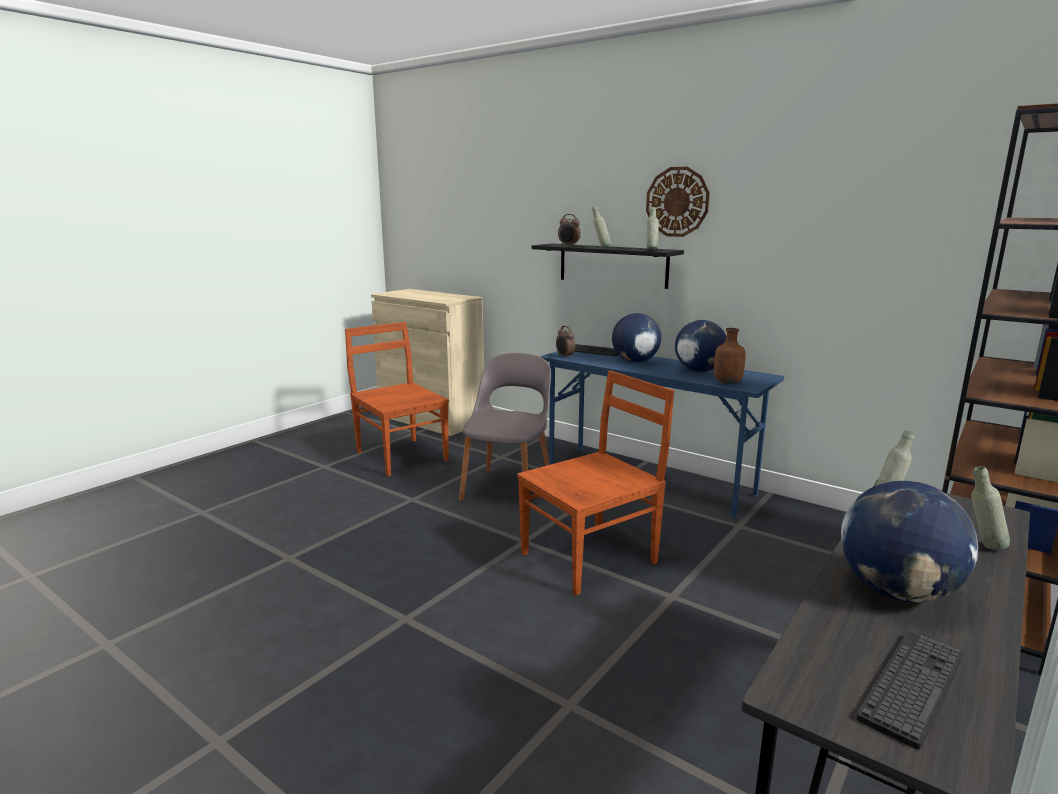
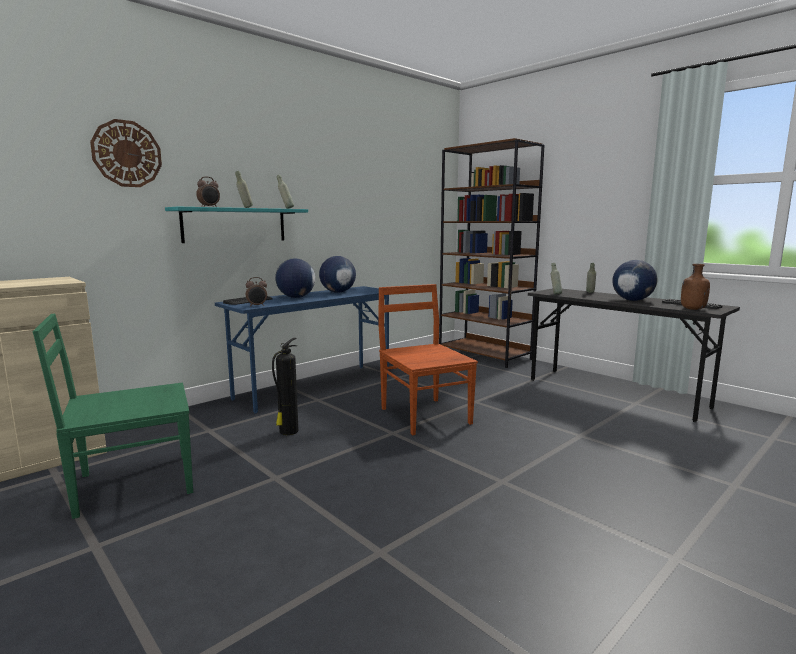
camera: 80 degrees left, 5 degrees down
brown chair [345,322,449,476] -> green chair [32,314,193,519]
grey chair [459,353,551,501] -> fire extinguisher [272,338,299,435]
black shelf [532,244,684,289] -> turquoise shelf [165,207,308,243]
wall clock [646,167,710,237] -> wall clock moved to [90,119,162,187]
brown bottle [714,328,746,384] -> brown bottle moved to [681,264,710,310]

